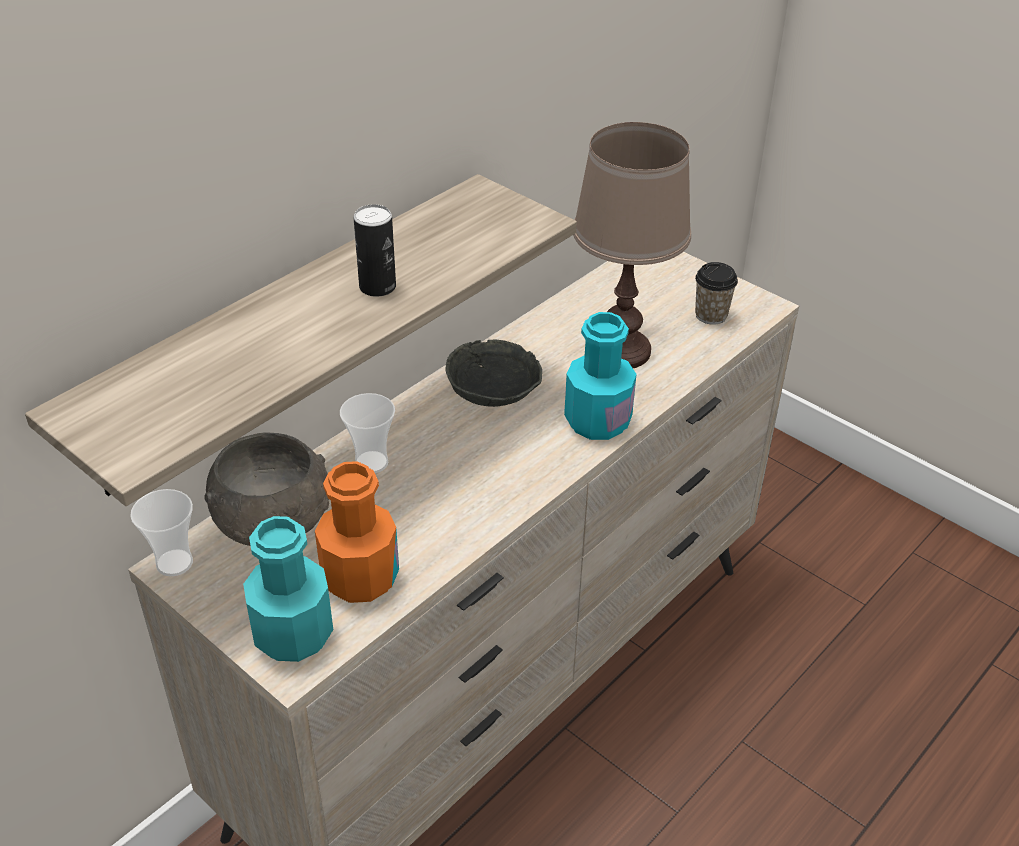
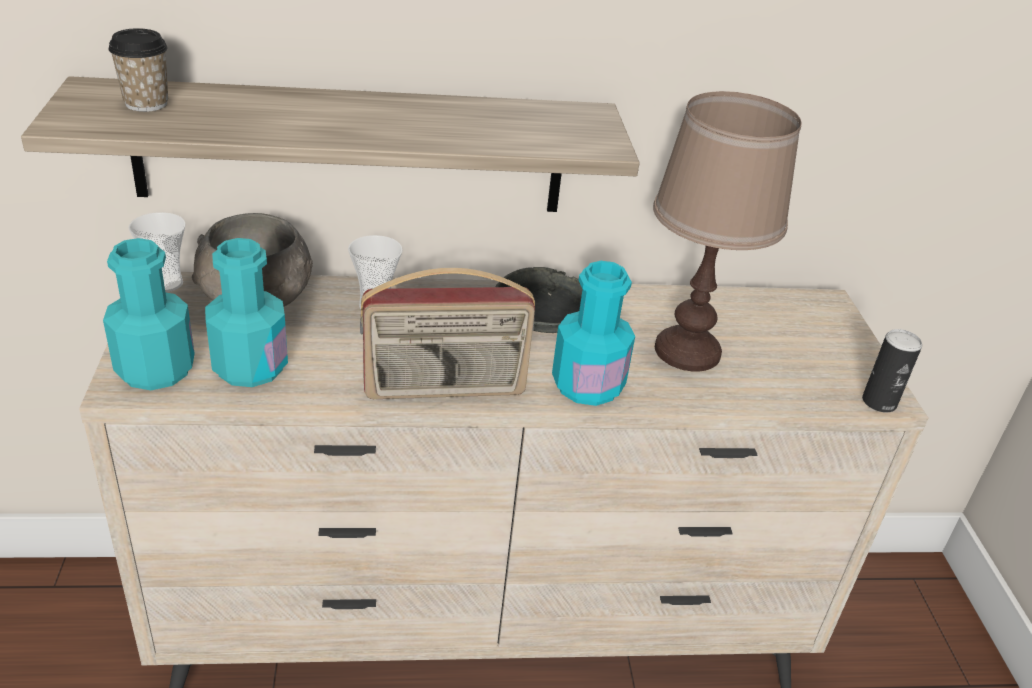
camera: 40 degrees right, 5 degrees down
orange bottle [315,461,399,603] -> turquoise bottle [205,238,288,387]
can [353,204,396,297] -> can moved to [862,329,922,413]
cup [695,262,738,325] -> cup moved to [109,28,168,112]
none -> radio [360,268,535,399]

